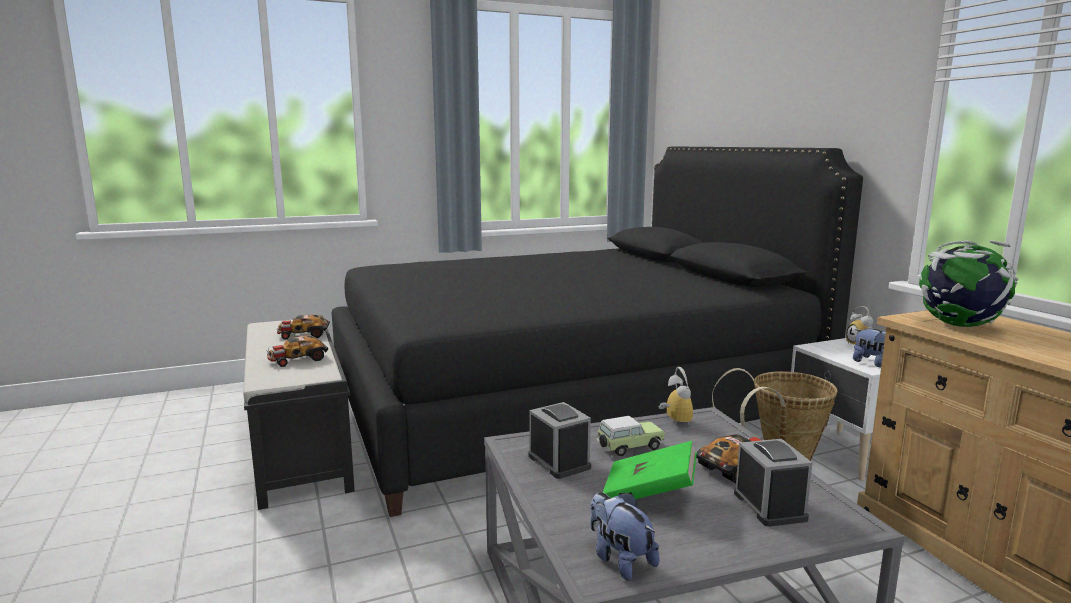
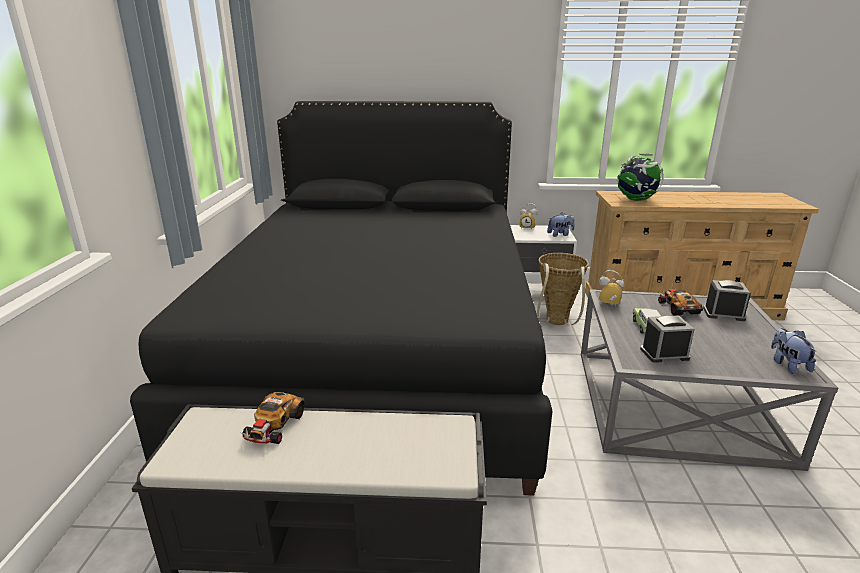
camera: 65 degrees left, 10 degrees up
toy car [267,335,328,367] -> none
plush toy [590,492,659,581] -> plush toy turned 90 degrees clockwise [771,328,817,374]
green book [603,441,697,499] -> none

